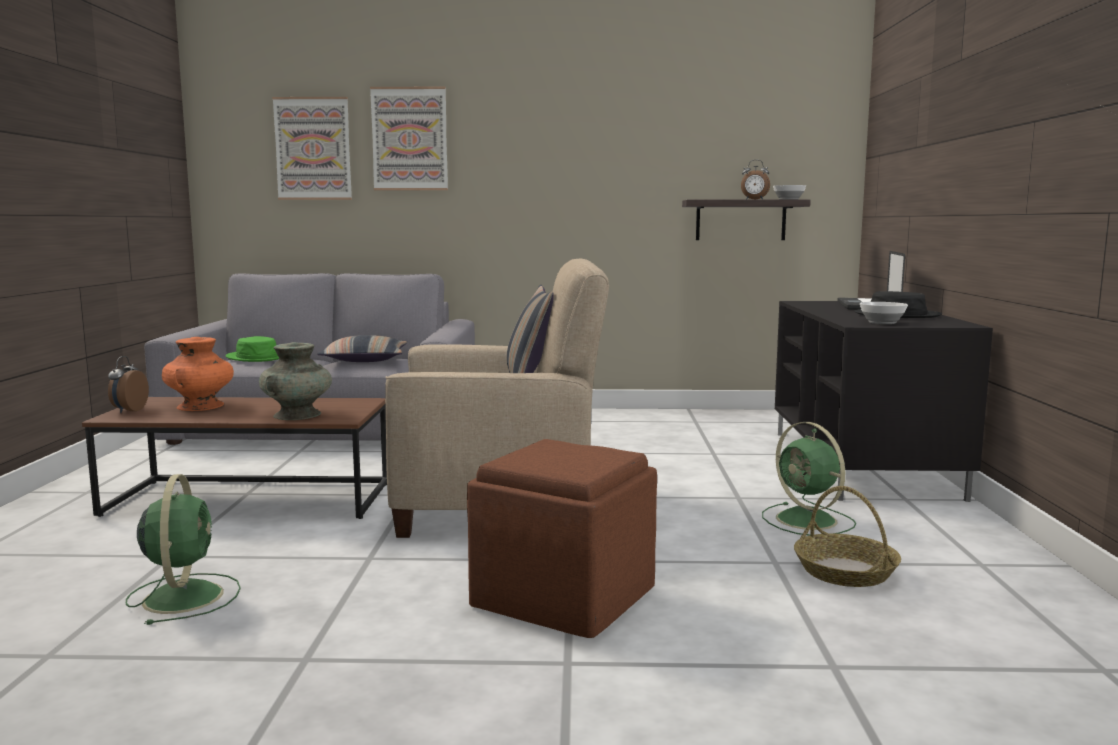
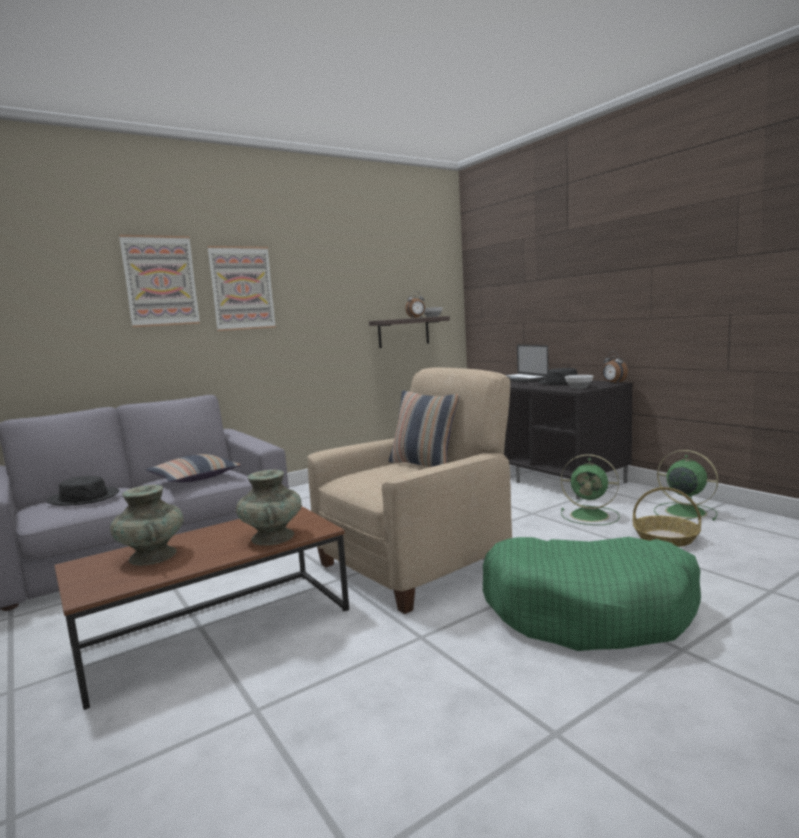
camera: 35 degrees left, 0 degrees up
alarm clock [108,356,149,413] -> alarm clock moved to [602,352,628,384]
green fan [126,474,241,625] -> green fan moved to [654,450,718,520]
orange vase [162,337,234,411] -> turquoise vase [110,485,184,566]
green hat [226,336,279,362] -> black hat [46,476,119,506]
picture [272,97,352,200] -> picture moved to [207,246,276,331]
brown ottoman [467,439,657,638] -> green dog bed [483,537,701,651]

